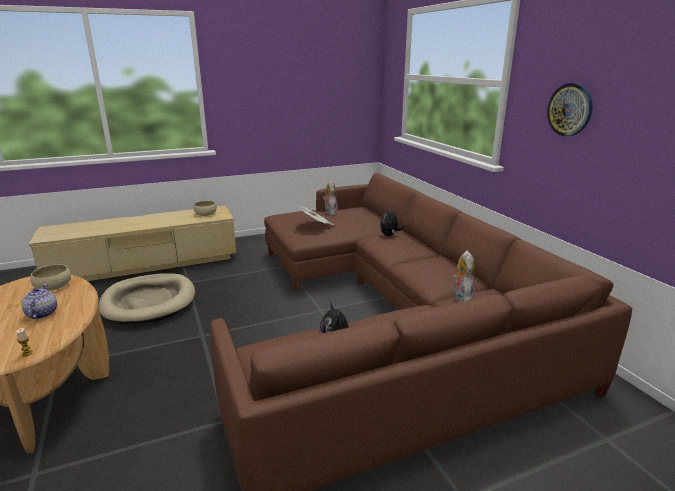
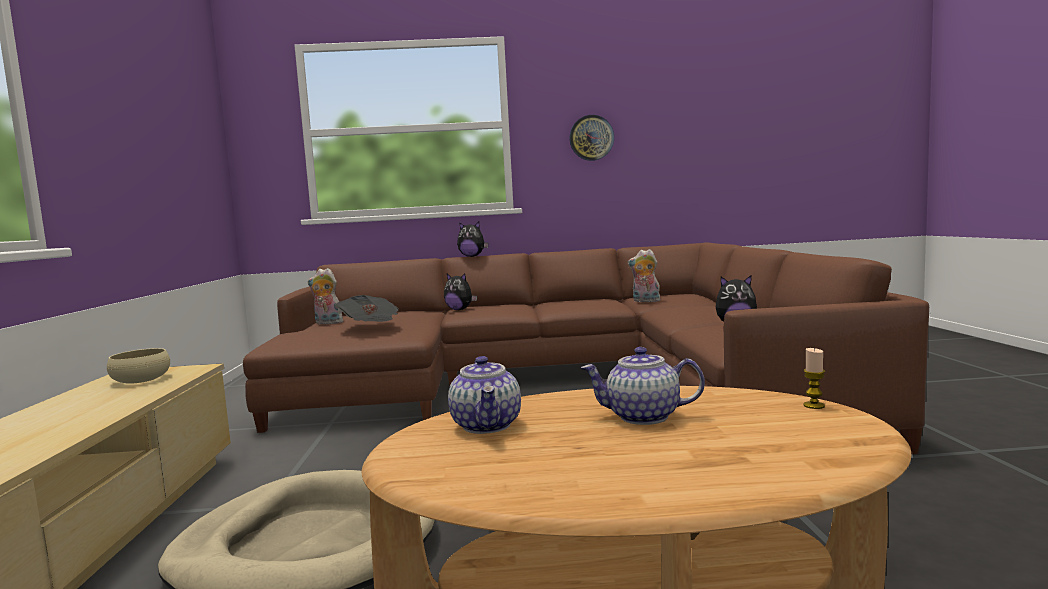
camera: 70 degrees left, 15 degrees down
beige bowl [31,264,71,291] -> teapot [448,356,521,434]
none -> plush toy [457,222,489,257]

